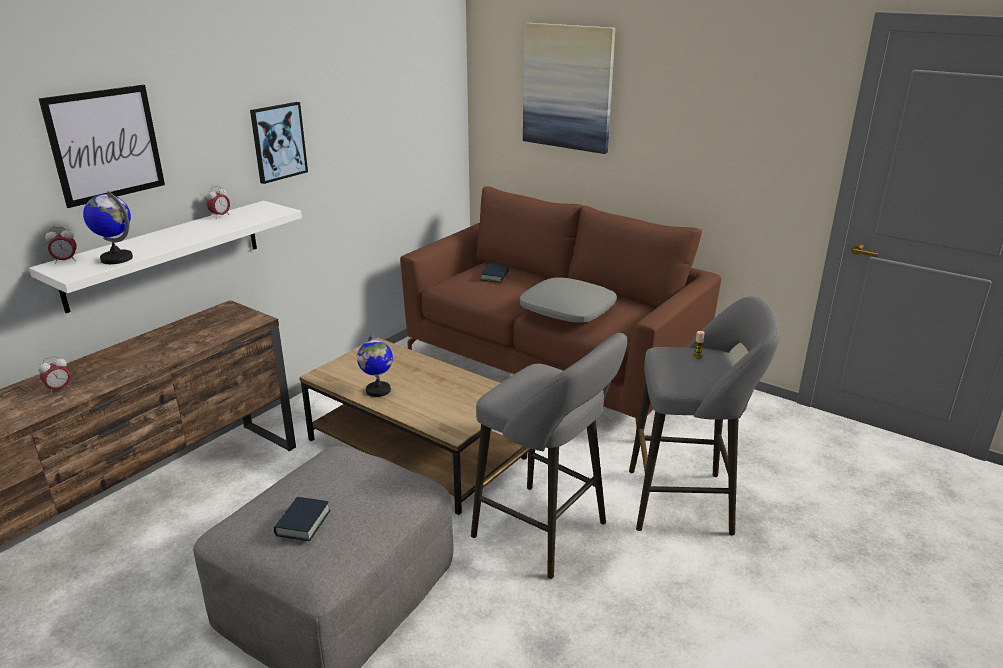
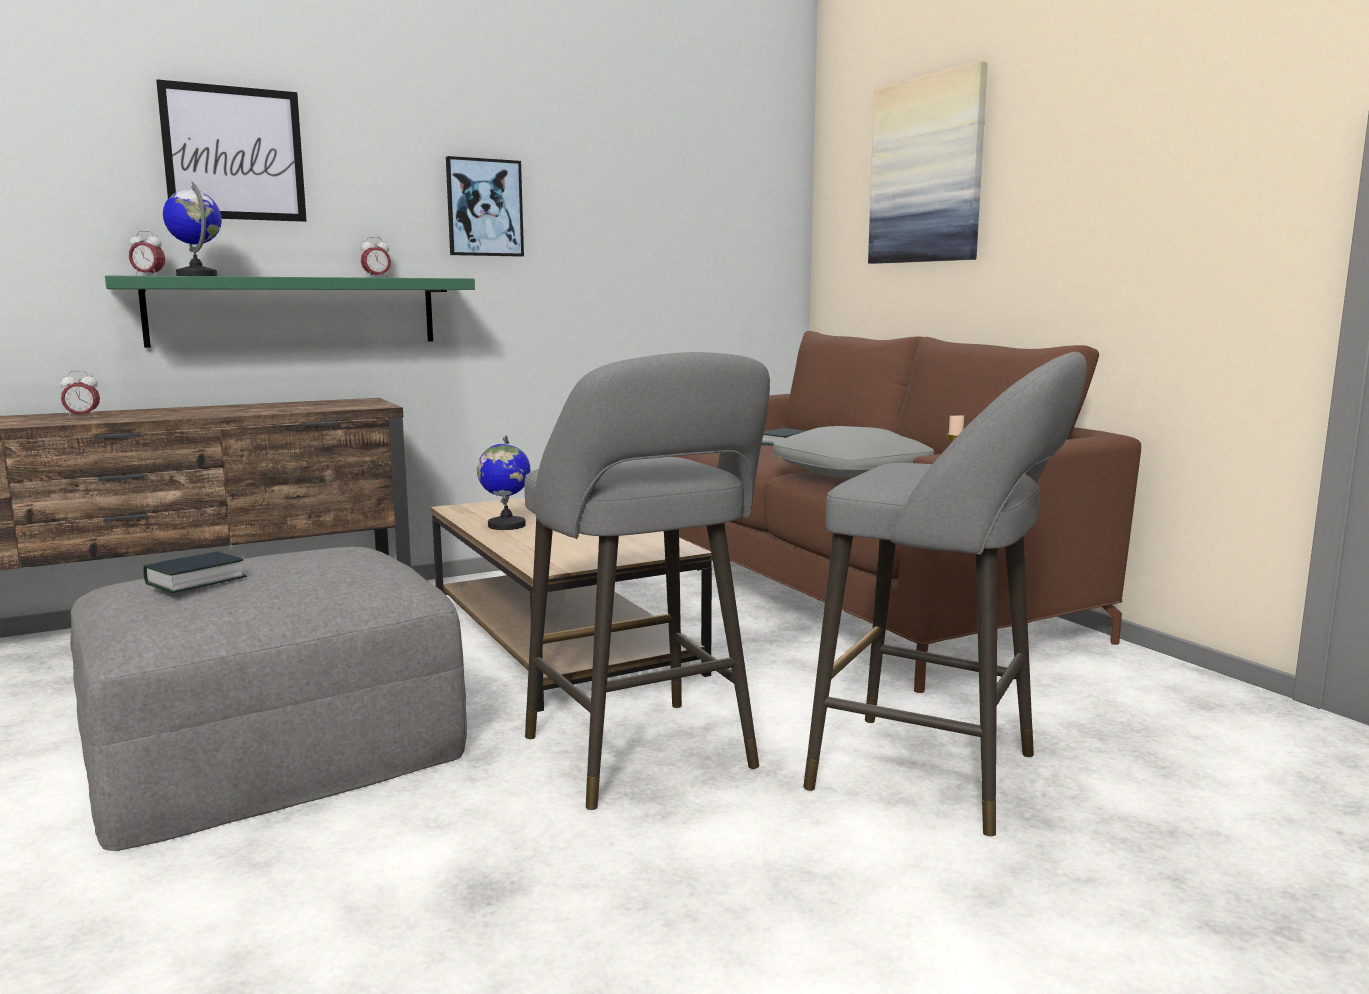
camera: 25 degrees right, 15 degrees down
white shelf [29,201,302,313] -> green shelf [105,275,475,348]

